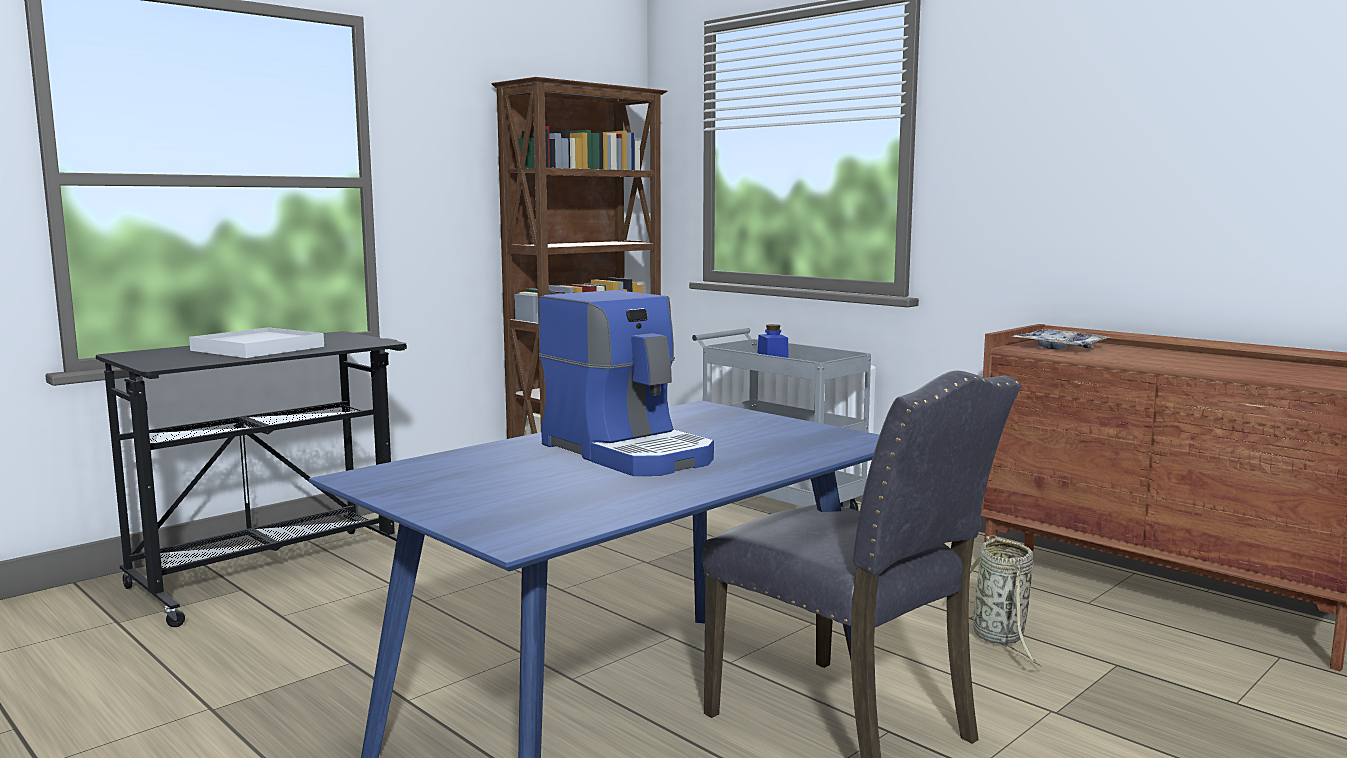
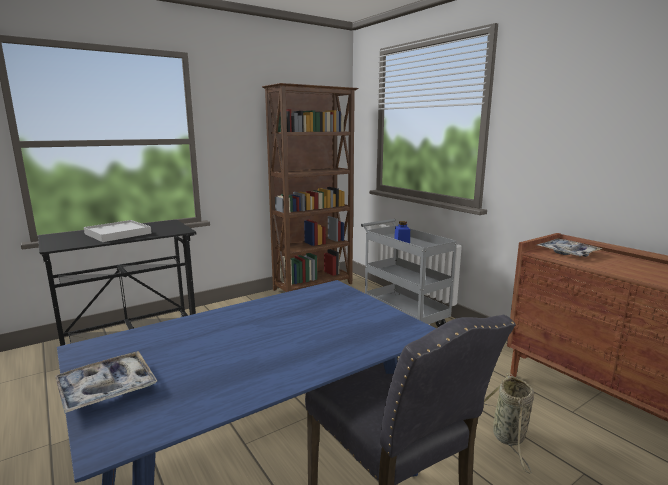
camera: 10 degrees right, 5 degrees up
coffee machine [538,290,714,476] -> none
none -> tray [55,351,157,413]

